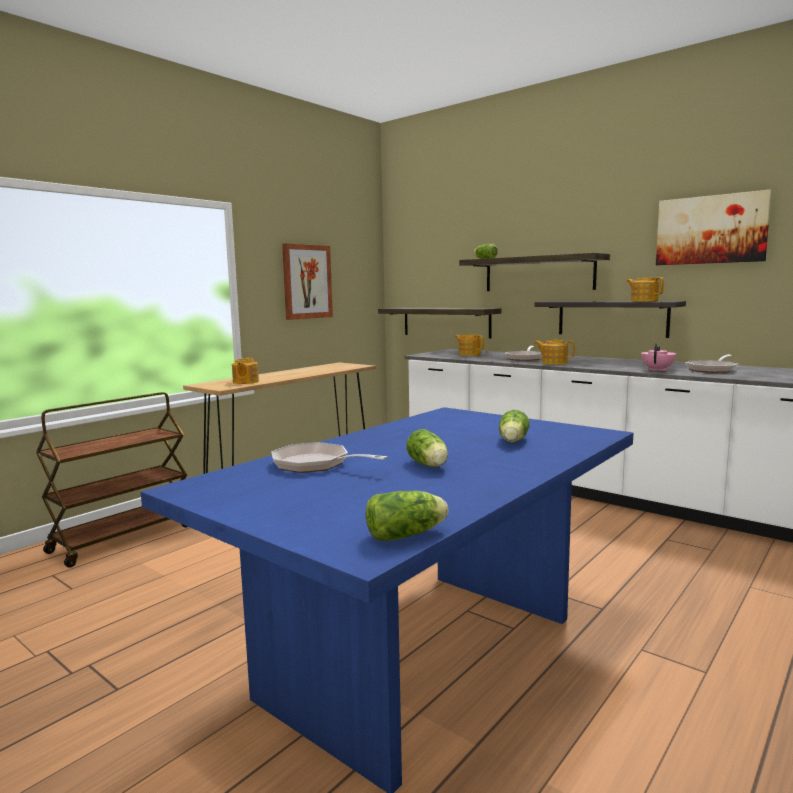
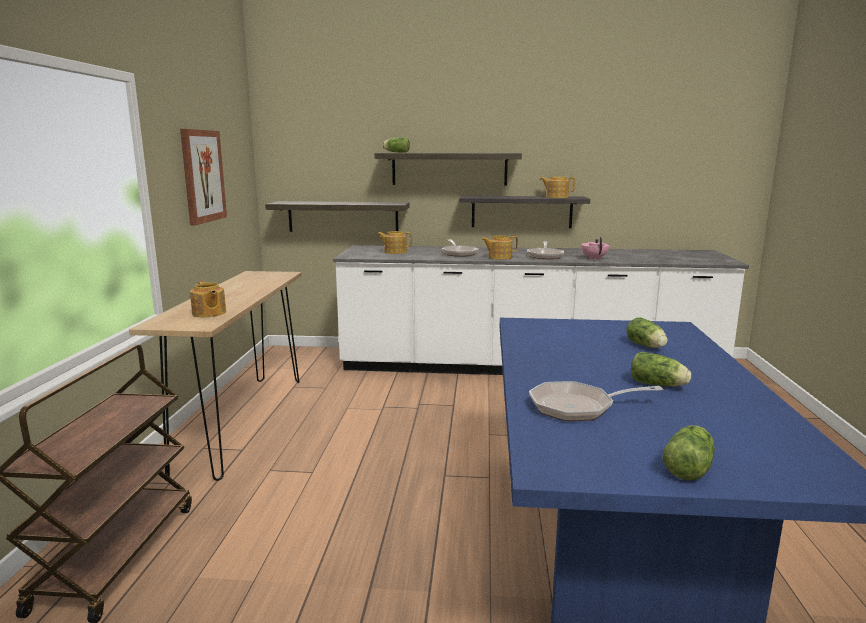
camera: 35 degrees left, 5 degrees up
lettuce [366,491,448,541] -> lettuce moved to [663,425,715,480]
picture [656,189,772,265] -> none
frying pan [685,355,738,373] -> frying pan moved to [527,242,564,259]

